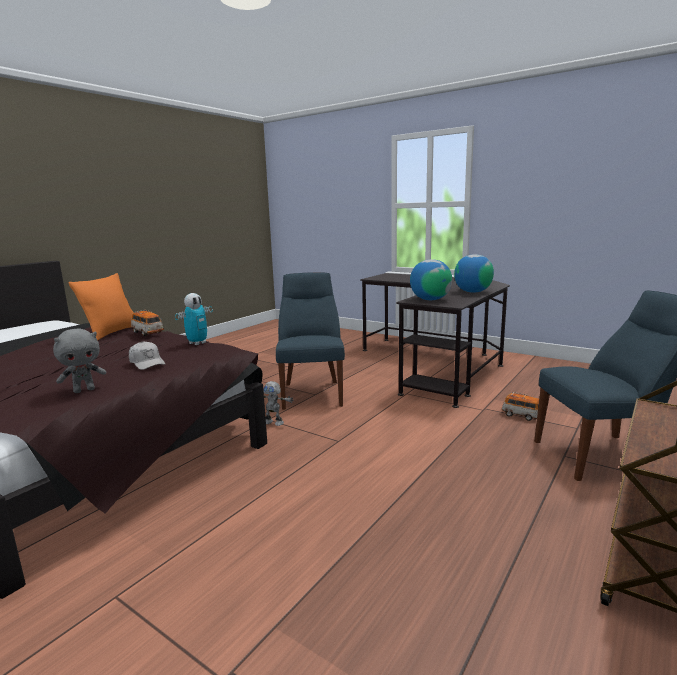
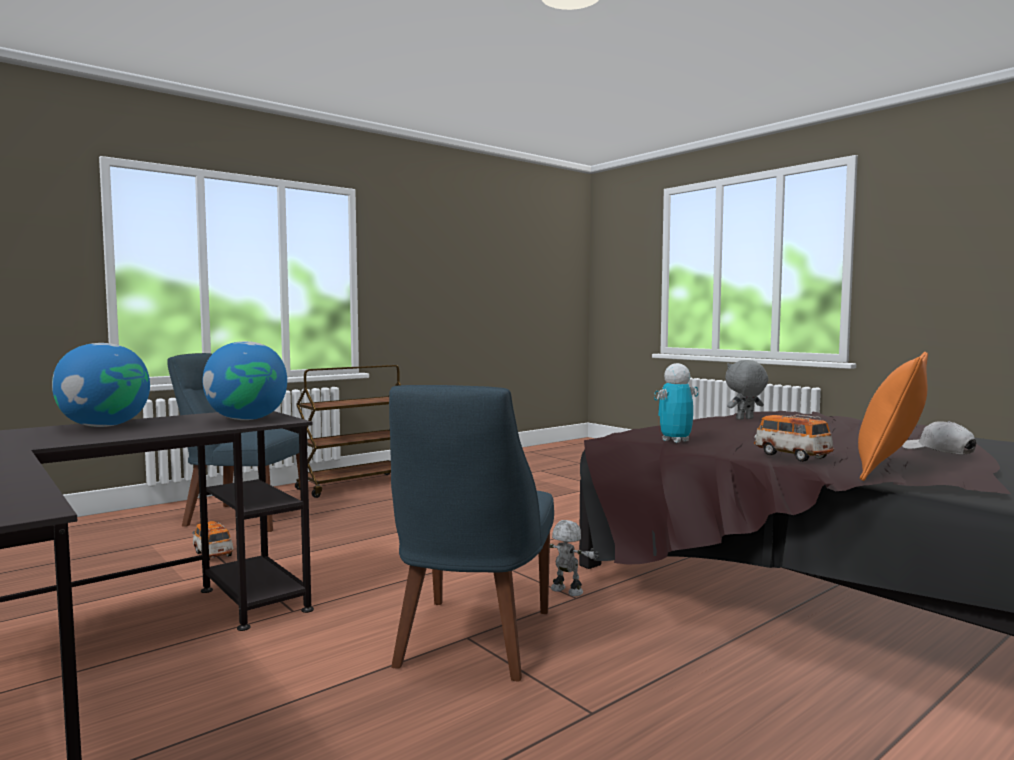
camera: 165 degrees left, 10 degrees down
white cap [129,341,166,370] -> white cap moved to [902,421,976,455]

